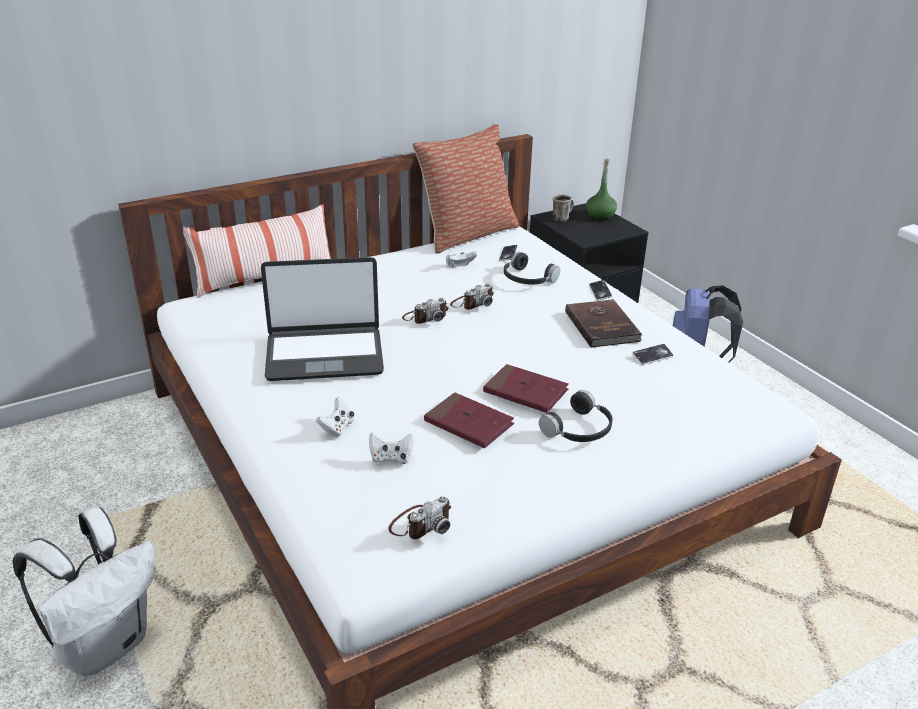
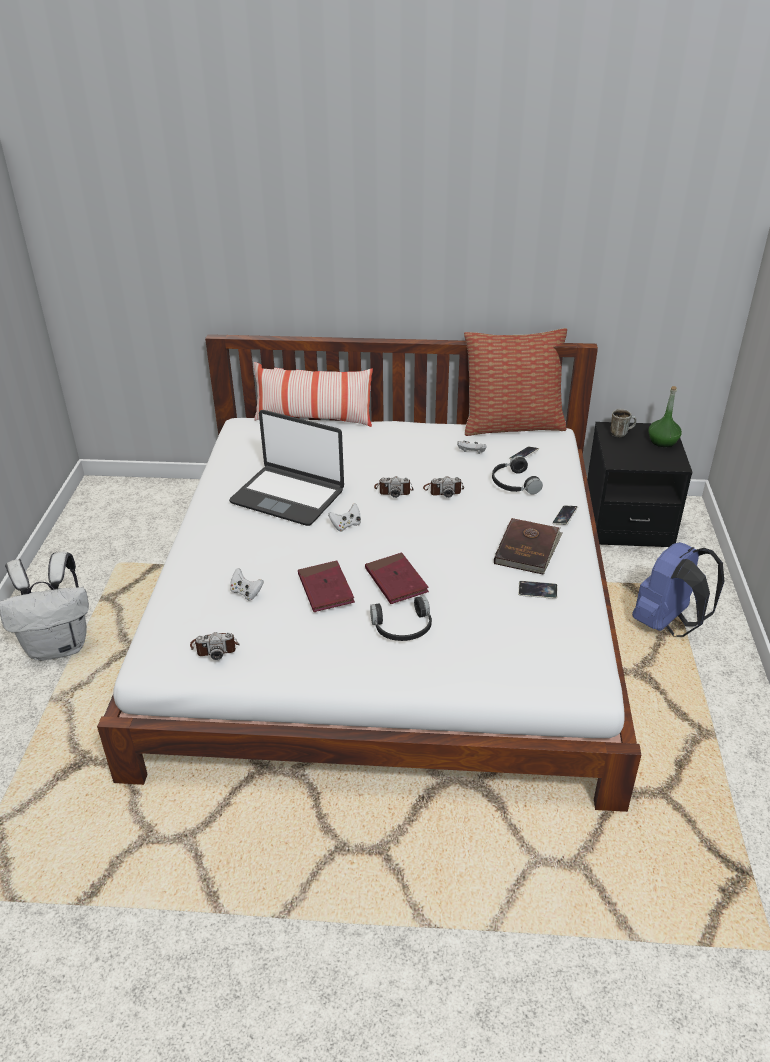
camera: 35 degrees right, 5 degrees up
white game controller [316,397,354,437] -> white game controller moved to [328,503,361,531]

